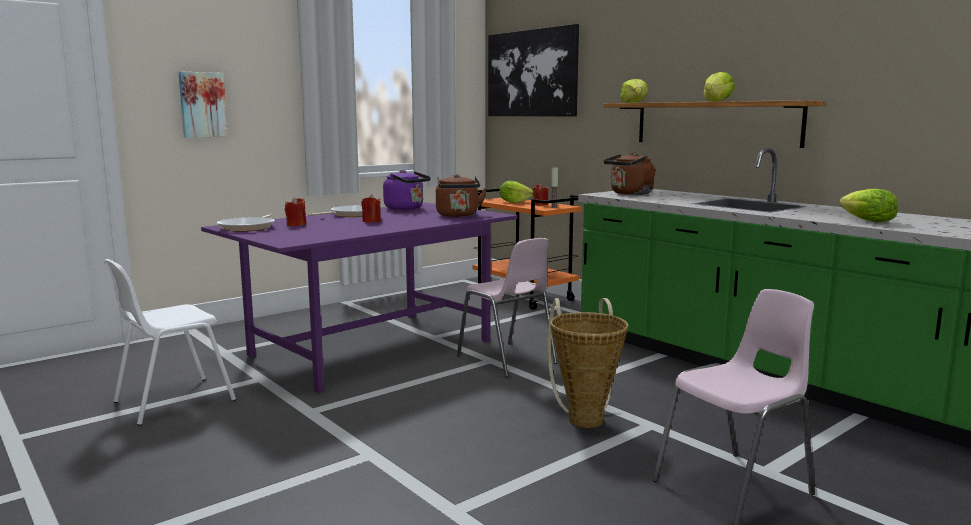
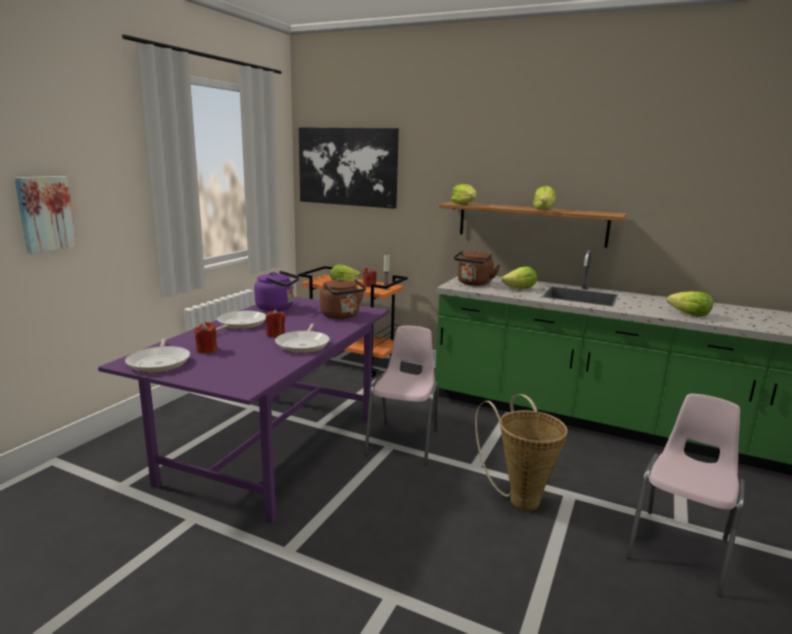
camera: 25 degrees left, 5 degrees up
white chair [104,259,236,426] -> none
pink chair [457,238,557,378] -> pink chair turned 105 degrees counterclockwise [364,326,438,465]
none -> frying pan [275,323,330,353]
none -> lettuce [501,266,537,289]

